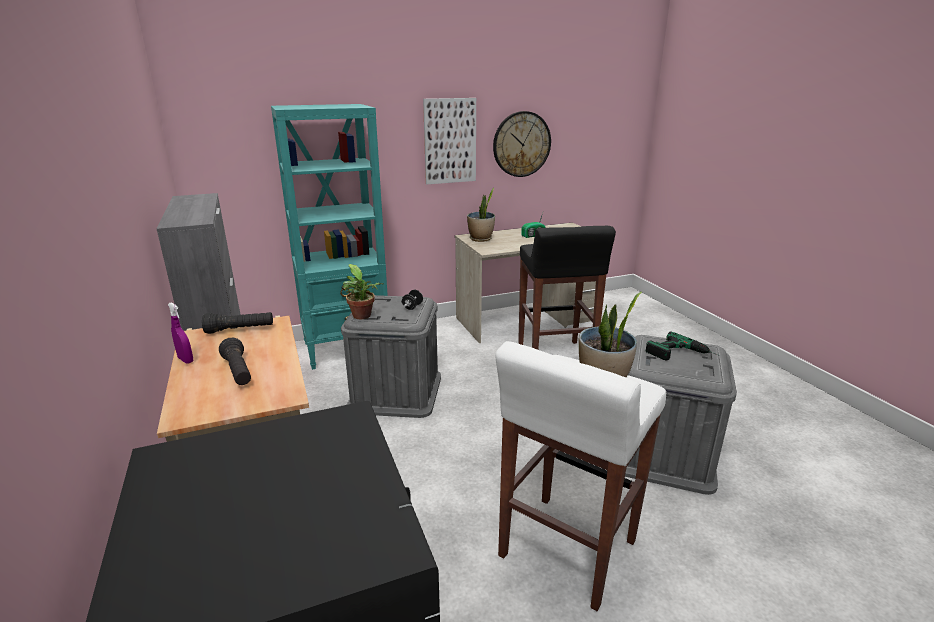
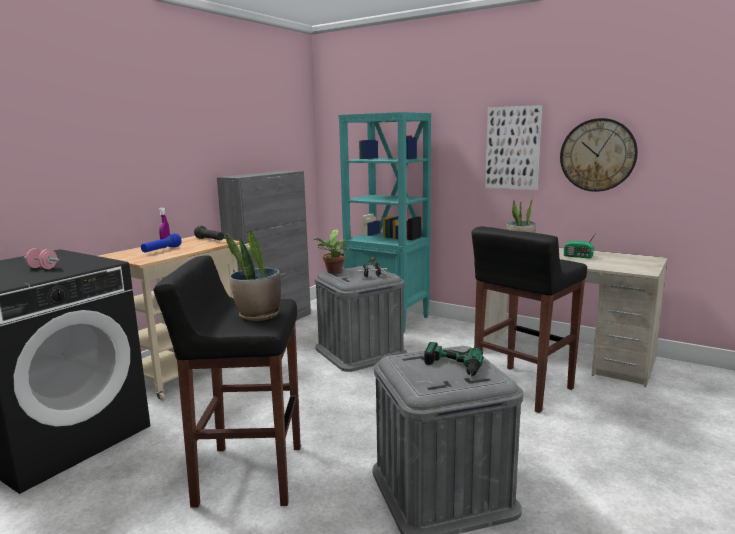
camera: 55 degrees right, 10 degrees down
black flashlight [219,338,251,385] -> blue flashlight [141,233,182,253]
white stool [495,341,667,611] -> black stool [154,255,301,508]
none -> pink dumbbell [24,248,59,269]

